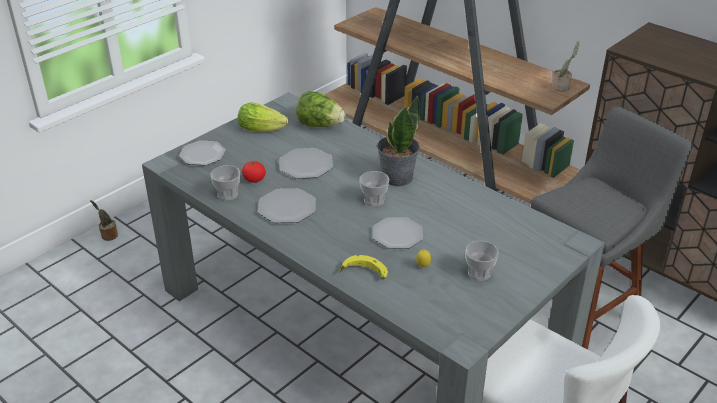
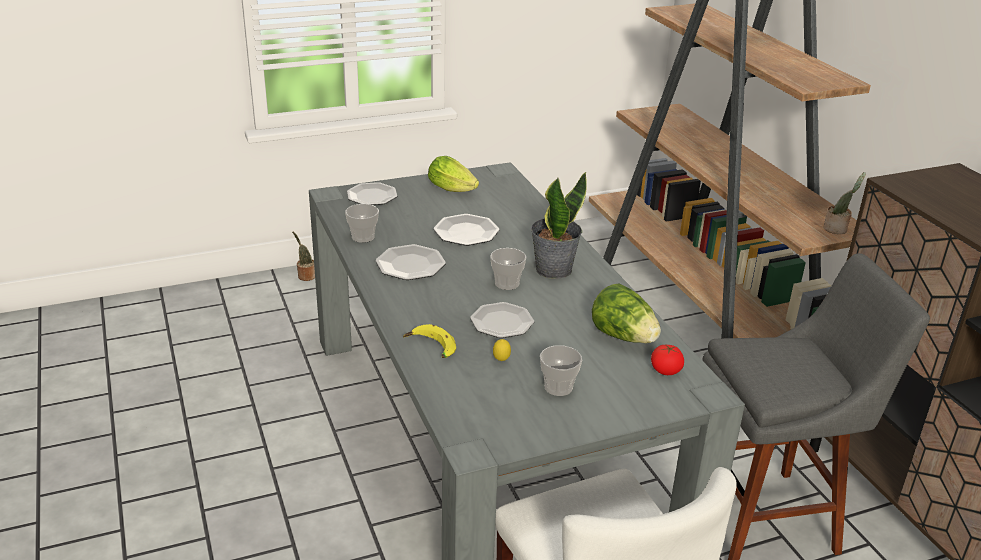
camera: 25 degrees right, 5 degrees down
tomato [242,161,266,183] -> tomato moved to [651,345,684,375]
lettuce [296,91,346,127] -> lettuce moved to [592,283,661,343]

